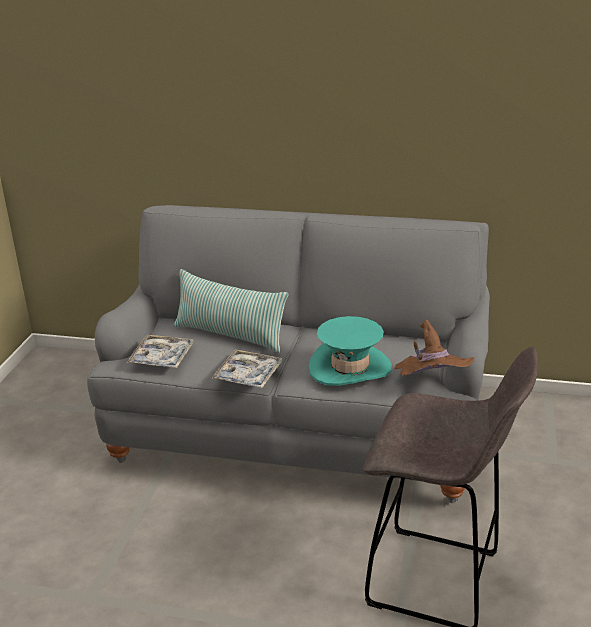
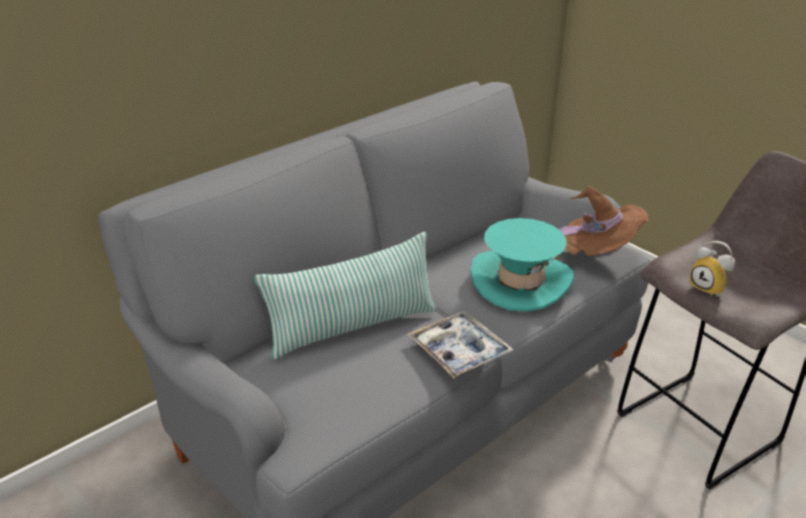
camera: 55 degrees left, 5 degrees up
tray [127,335,194,368] -> none
none -> alarm clock [689,241,735,297]

